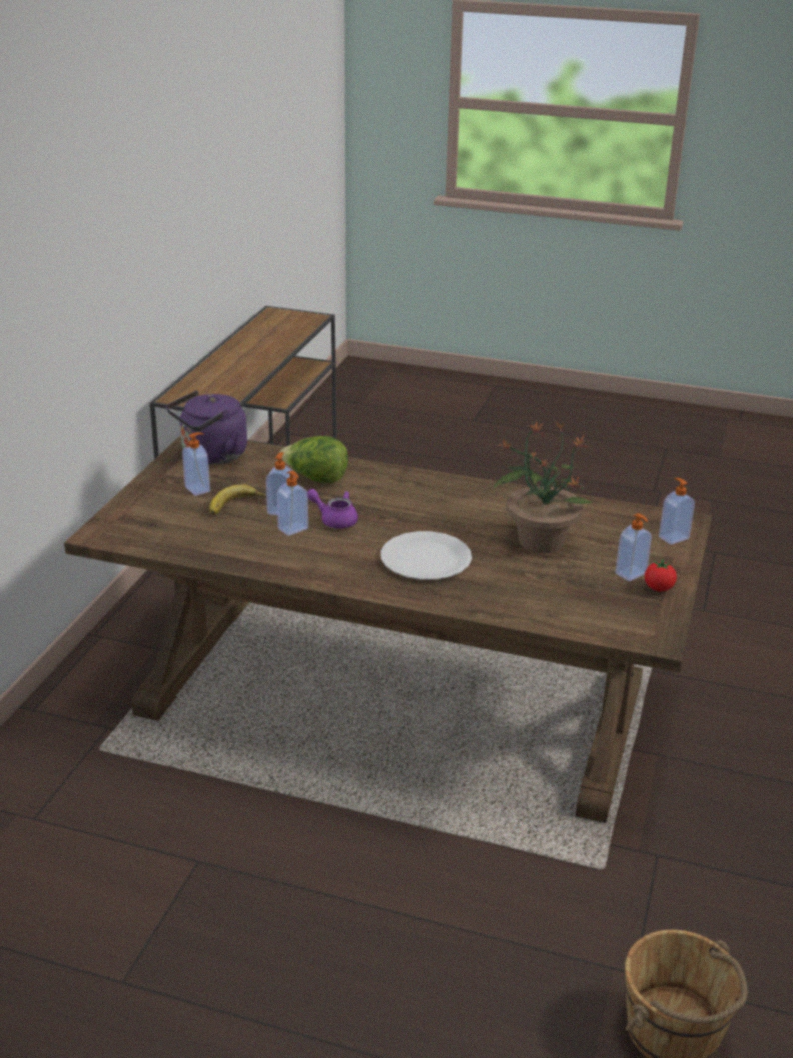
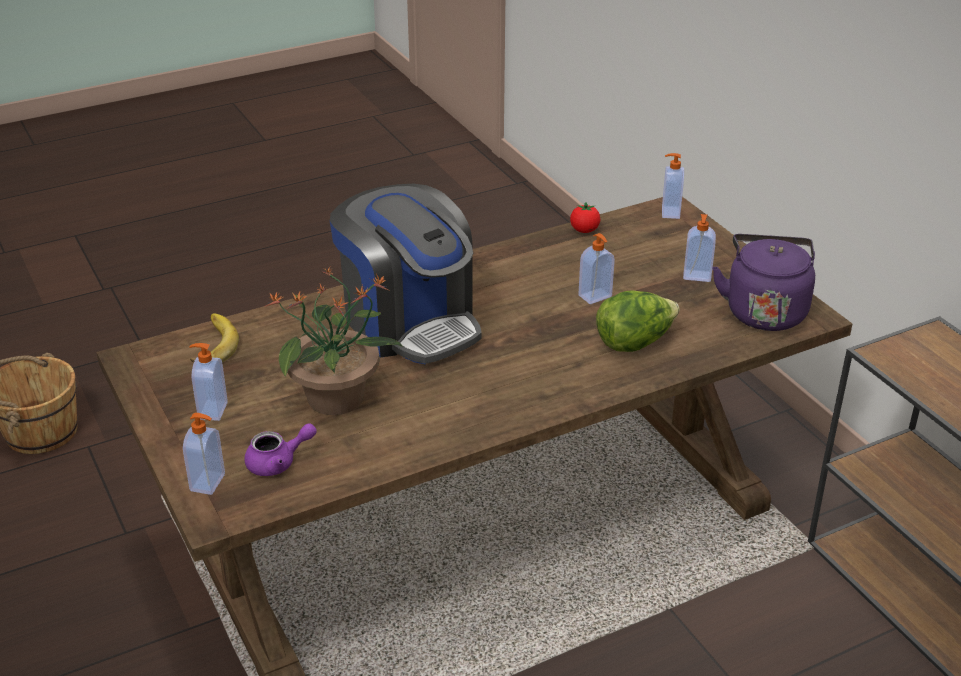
camera: 135 degrees right, 5 degrees up
banana [209,485,266,515] -> banana moved to [190,313,239,362]
soap dispenser [277,471,308,536] -> soap dispenser moved to [662,153,684,219]
purple teapot [307,489,358,528] -> purple teapot moved to [245,423,317,476]
white plate [381,531,472,580] -> coffee machine [330,184,482,364]
tomato [645,559,677,592] -> tomato moved to [570,202,600,233]

